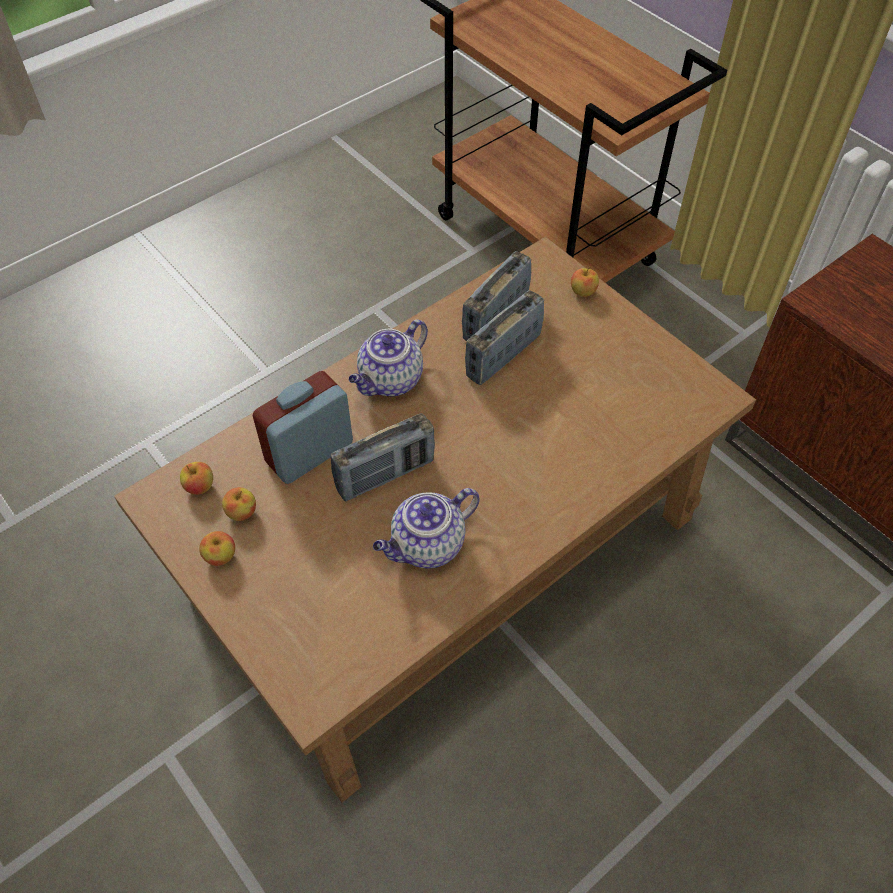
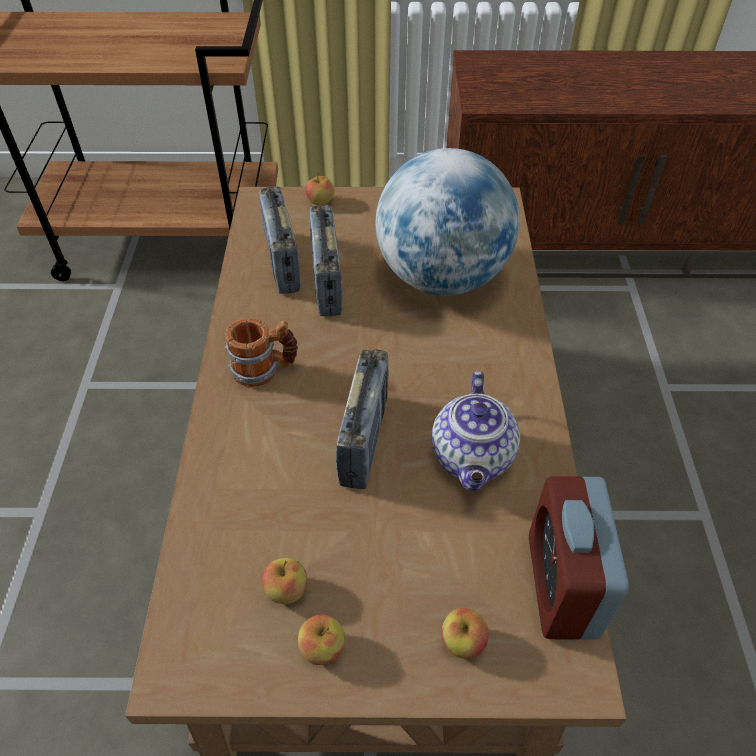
camera: 50 degrees left, 5 degrees down
apple [180,462,213,495] -> apple moved to [441,608,489,659]
alarm clock [252,371,353,484] -> alarm clock moved to [529,476,629,640]
teapot [349,320,428,396] -> mug [225,318,298,387]
none -> globe [375,148,520,295]

